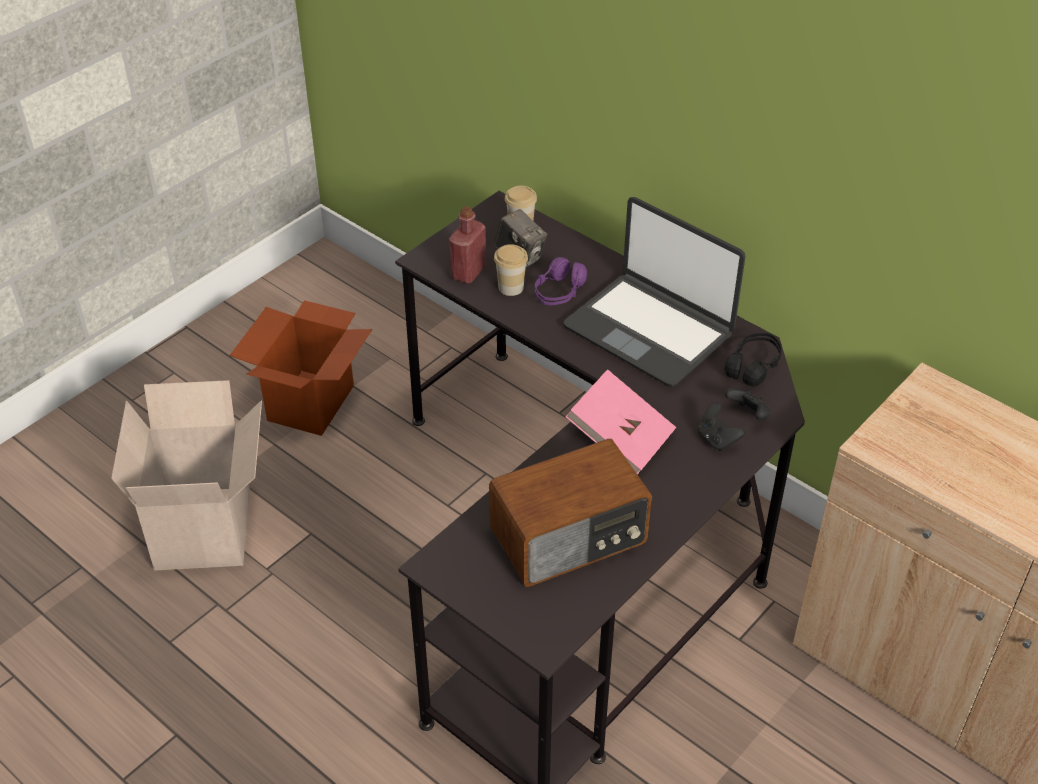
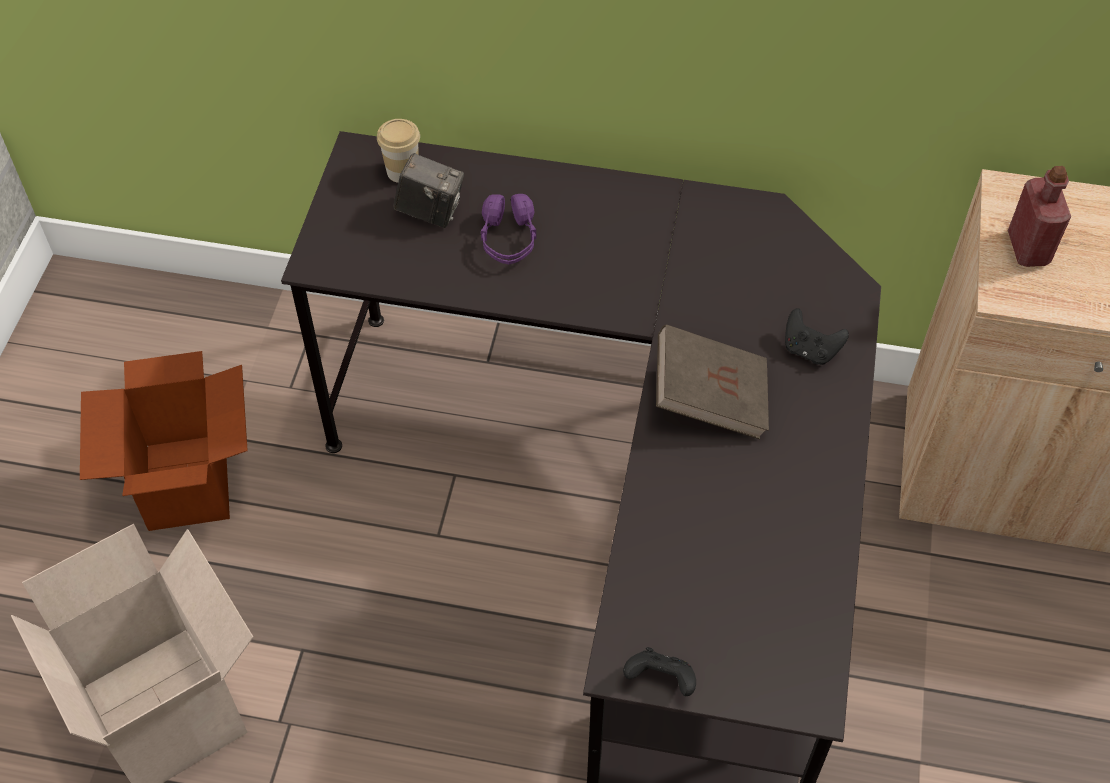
camera: 30 degrees left, 10 degrees up
red bottle [449,206,486,284] -> red bottle moved to [1008,166,1071,267]
radio [489,439,652,587] -> none
cup [494,244,528,296] -> none
laptop [563,197,746,387] -> none
pink book [566,369,676,474] -> brown book [656,324,769,439]
black headphones [725,333,782,386] -> none
black game controller [725,388,772,420] -> black game controller moved to [623,647,696,696]

